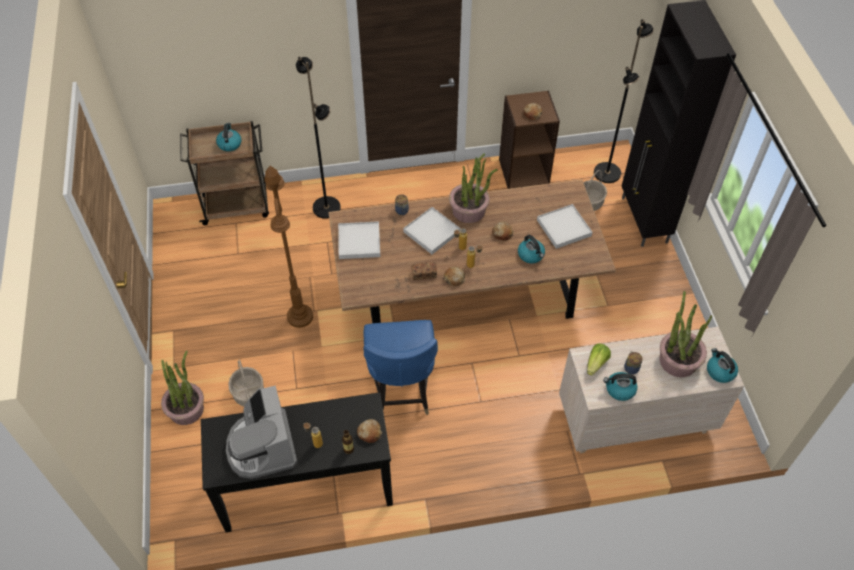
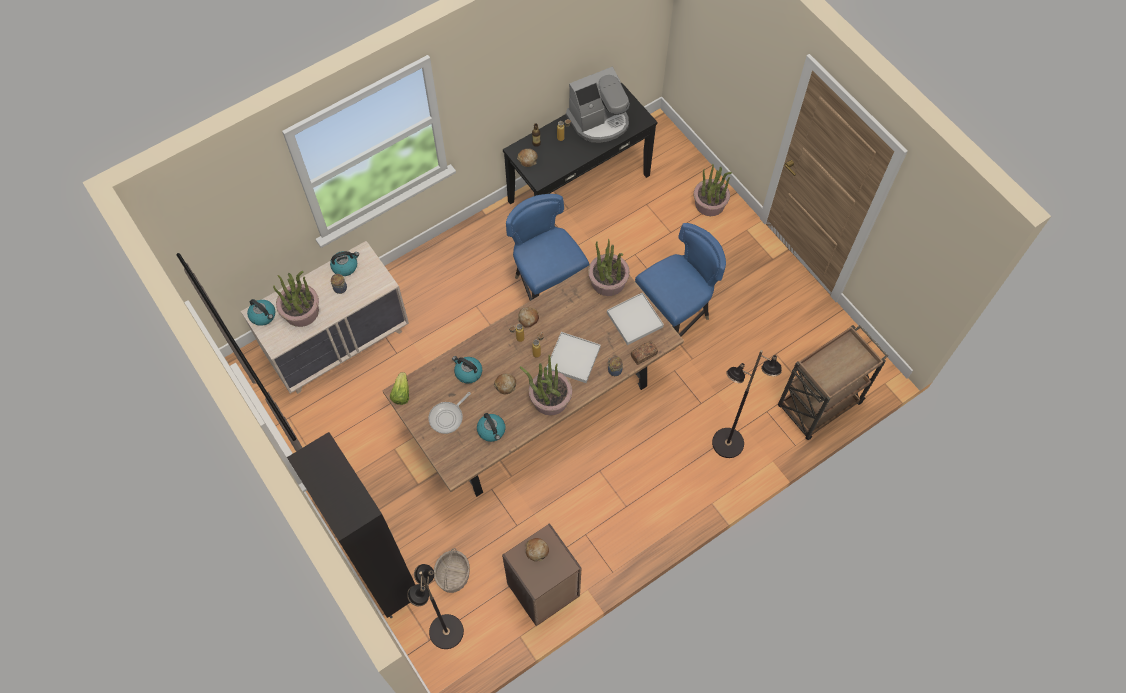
camera: 155 degrees right, 10 degrees up
kettle [216,123,242,151] -> kettle moved to [477,413,506,442]
coffee machine [226,385,297,479] -> coffee machine turned 105 degrees clockwise [566,67,630,143]
basket [228,359,264,406] -> none
brown floor lamp [265,166,313,328] -> blue chair [635,223,726,350]
bread [412,262,437,280] -> bread moved to [631,341,658,365]
white tray [537,204,593,249] -> frying pan [428,392,471,434]
lettuce [587,344,611,376] -> lettuce moved to [390,372,409,405]
none -> potted plant [588,239,630,296]

